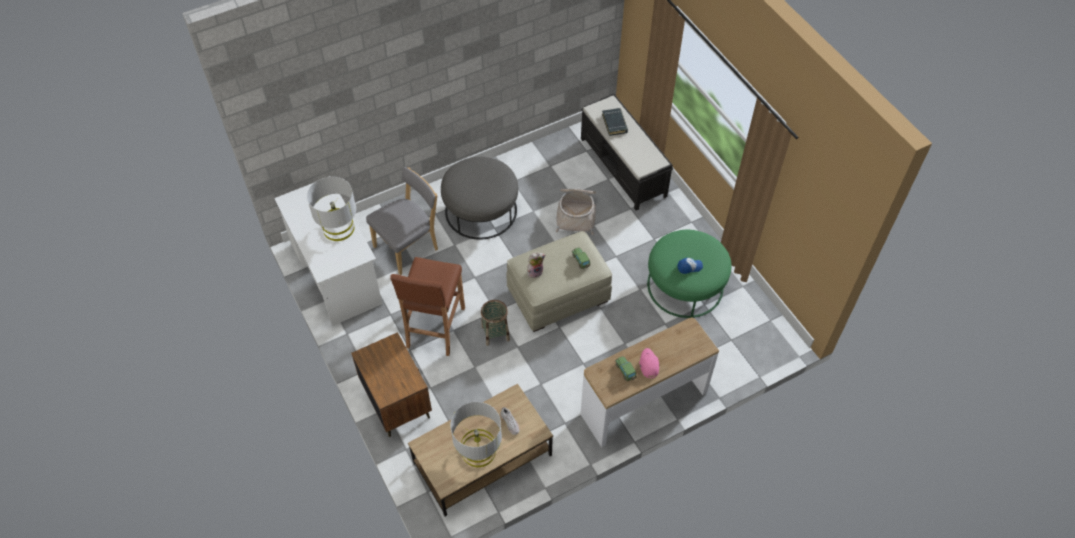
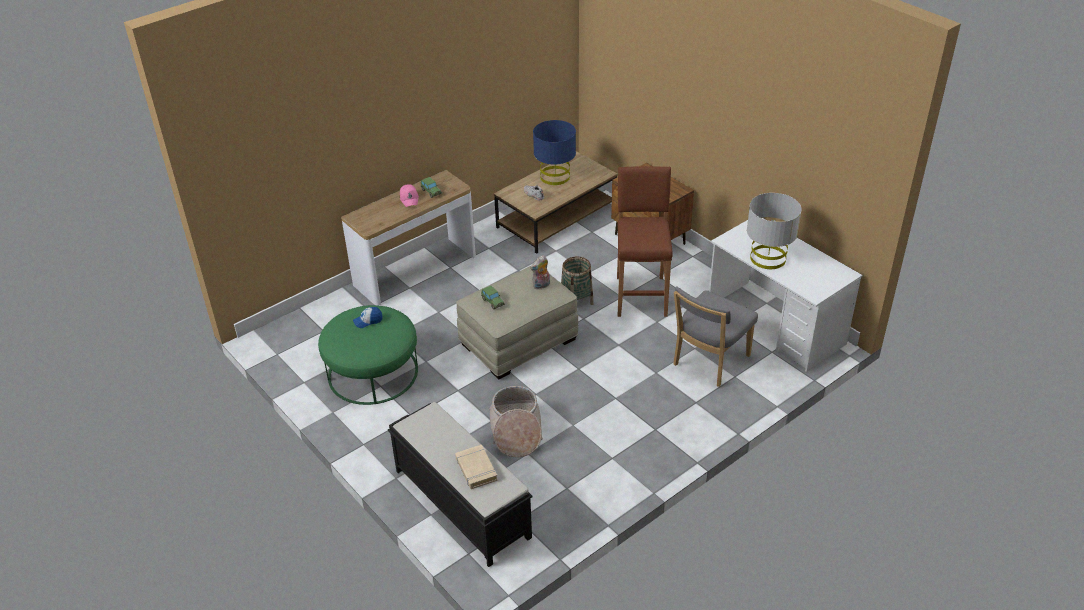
camera: 170 degrees right, 15 degrees down
grey ottoman [441,157,518,240] -> none
grey table lamp [451,402,502,467] -> blue table lamp [533,120,576,185]
black book [602,108,628,136] -> beige book [455,445,498,489]

